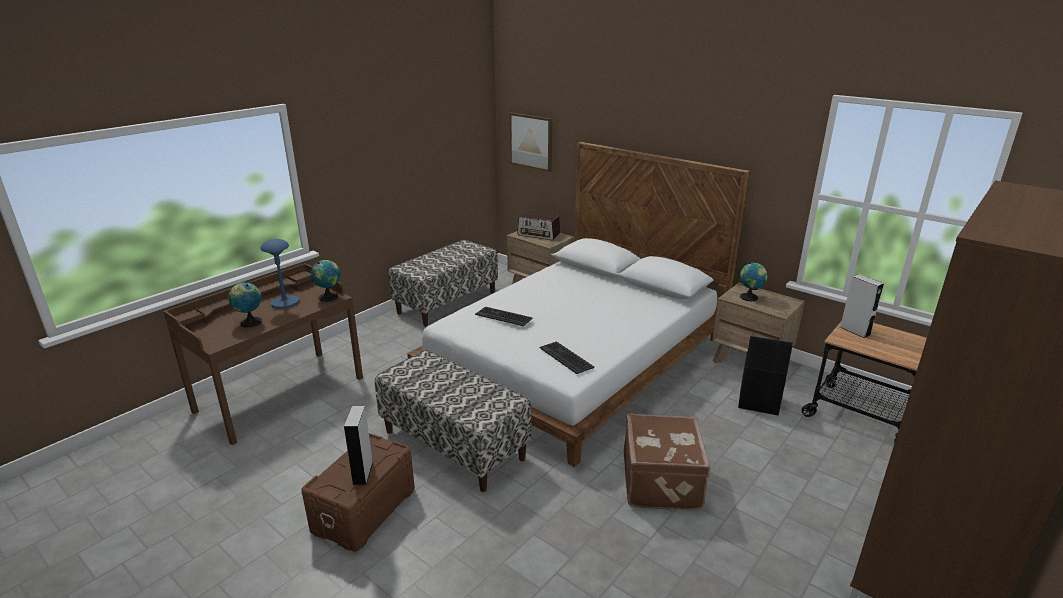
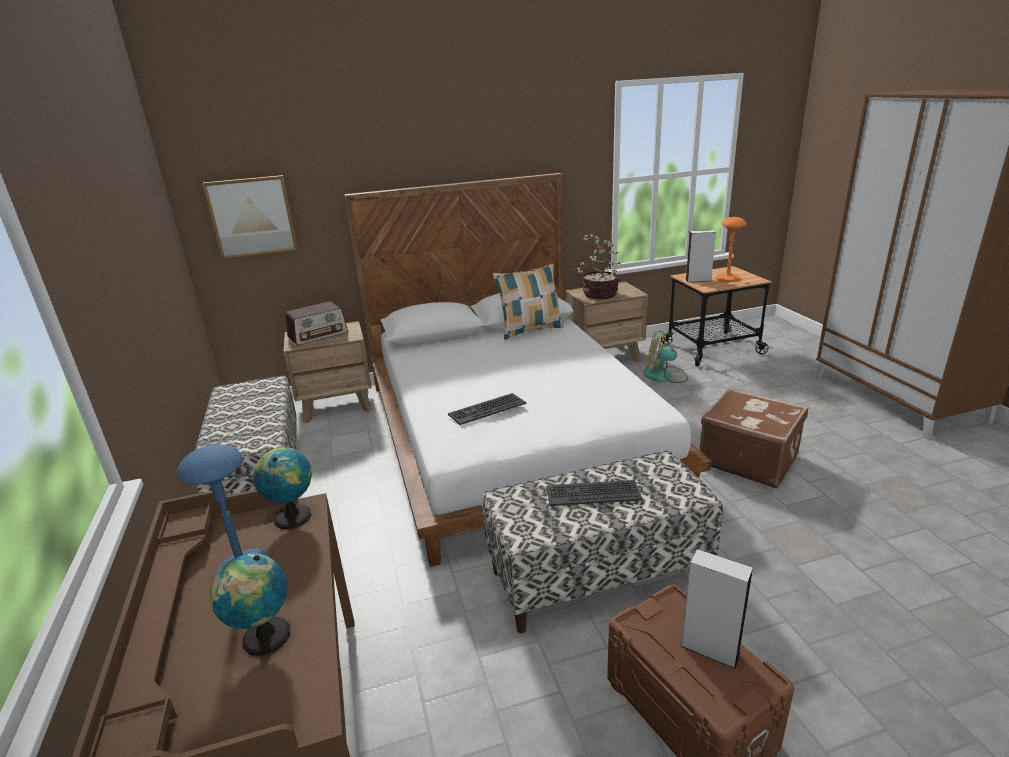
camera: 55 degrees left, 0 degrees up
keyboard [539,341,594,374] -> keyboard moved to [547,480,643,506]
black storage box [738,336,793,415] -> fan [643,330,688,383]
globe [740,262,768,301] -> potted plant [575,232,620,299]
none -> pillow [493,264,564,340]
none -> orange table lamp [716,217,747,282]

